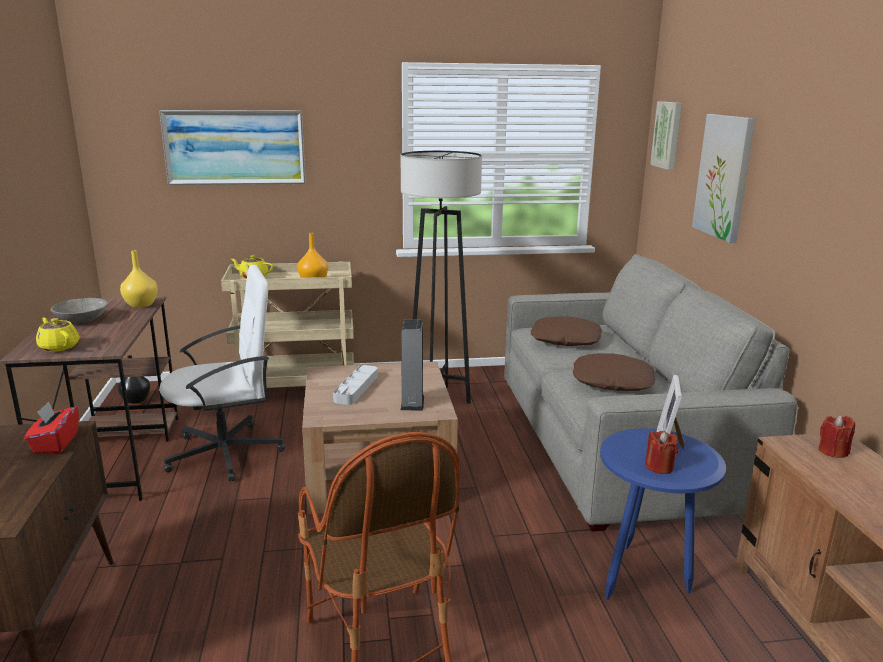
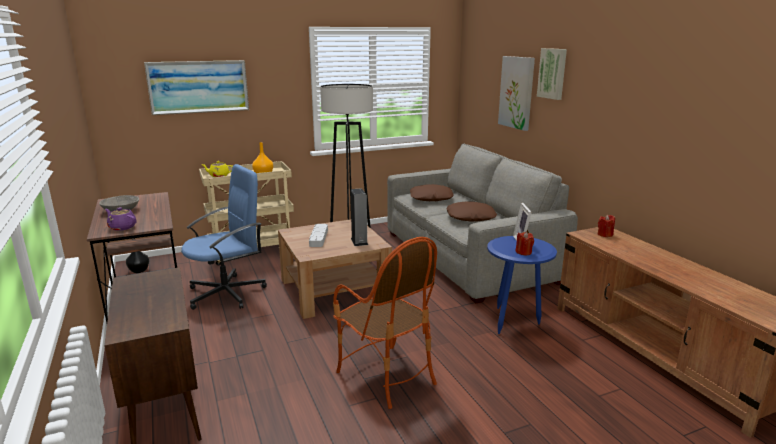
camera: 15 degrees left, 0 degrees up
red tissue box [24,401,79,454] -> none
yellow teapot [36,317,80,352] -> purple teapot [105,207,137,231]
yellow vase [120,250,158,308] -> none
white office chair [159,265,285,481] -> blue office chair [181,164,267,310]
picture [650,101,682,170] -> picture moved to [537,48,567,100]

